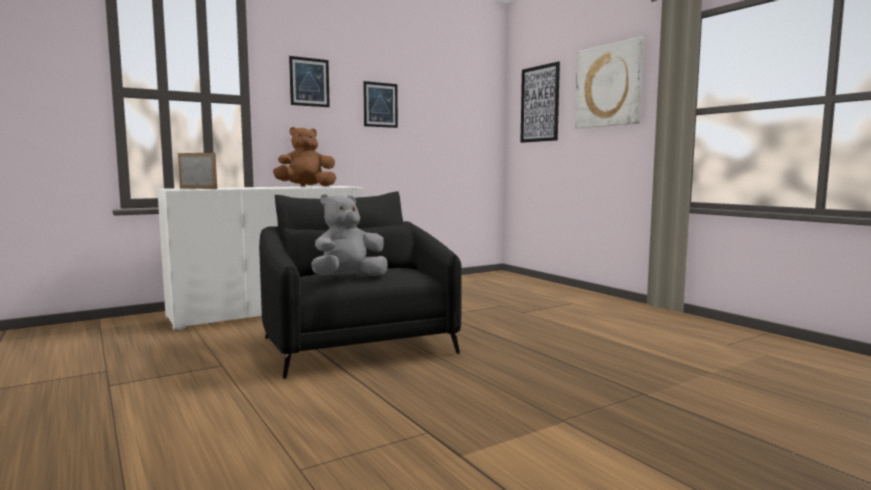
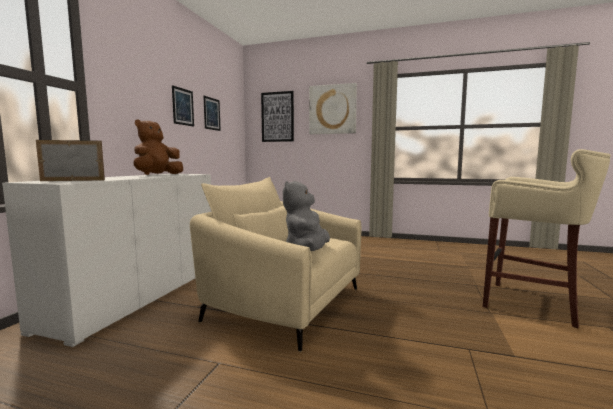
camera: 40 degrees left, 0 degrees up
black armchair [259,191,462,379] -> beige armchair [190,177,361,352]
picture [289,56,330,107] -> picture moved to [203,96,221,131]
none -> beige stool [483,149,611,328]

